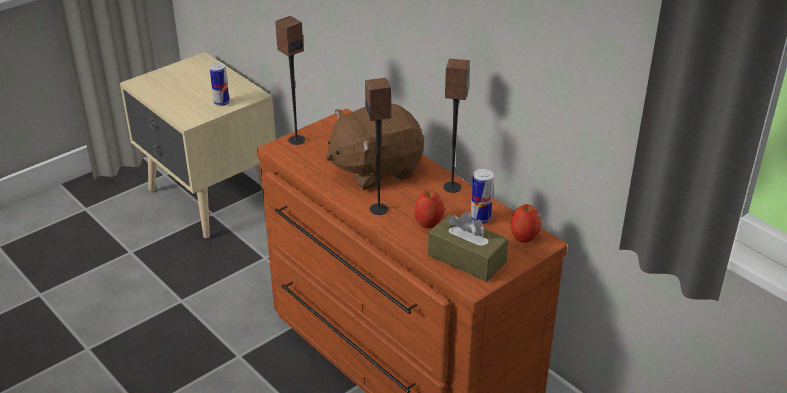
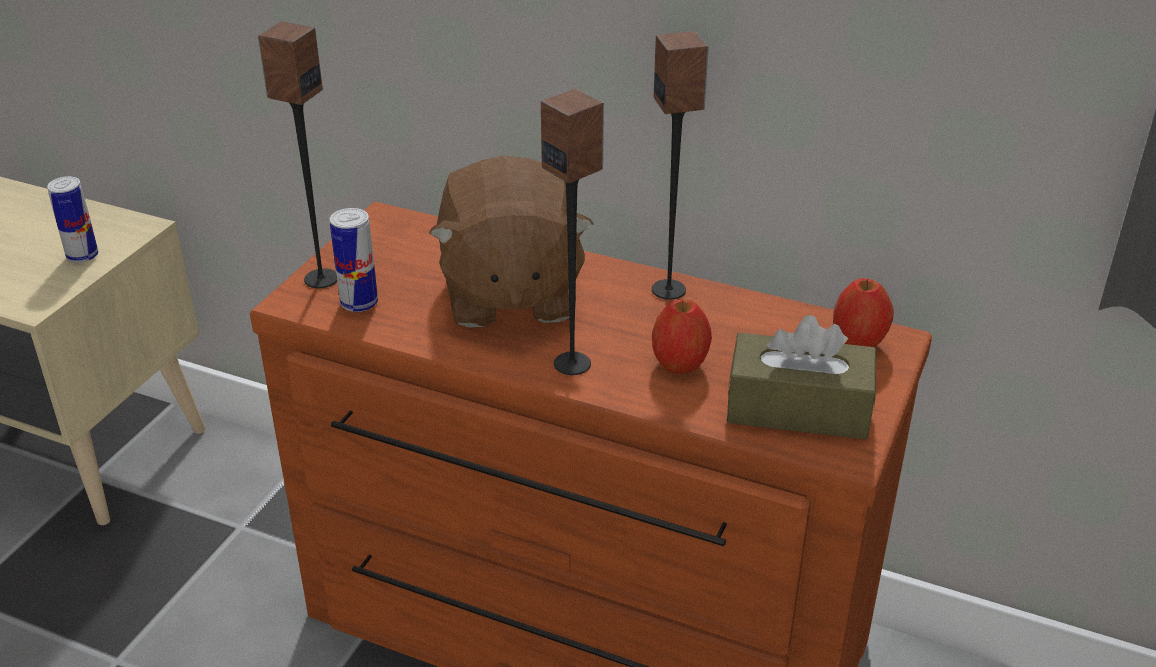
camera: 25 degrees left, 0 degrees up
brown plush toy [326,104,424,190] -> brown plush toy turned 45 degrees counterclockwise [429,155,593,328]
can [471,169,494,224] -> can moved to [330,208,378,312]

